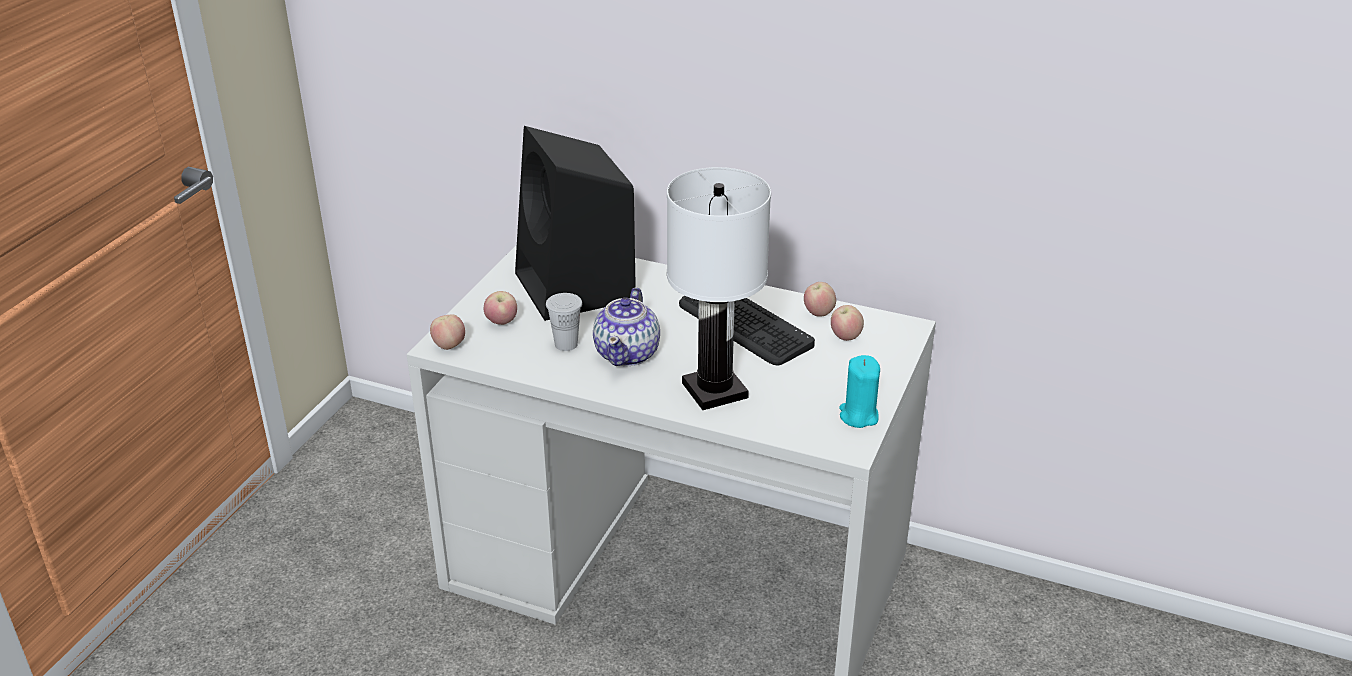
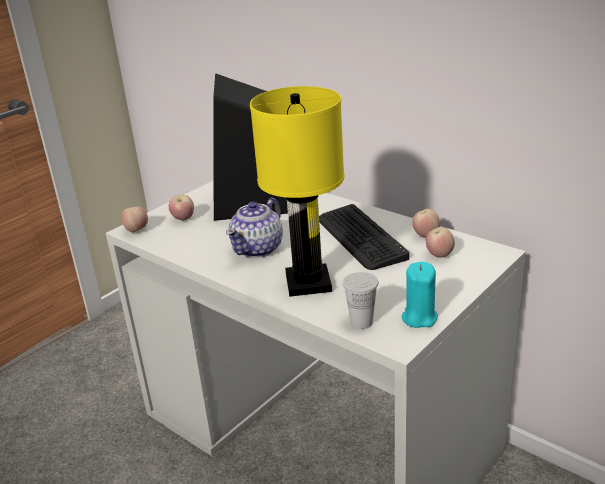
camera: 20 degrees right, 5 degrees down
white cup [546,293,582,351] -> white cup moved to [343,272,379,329]
white table lamp [667,167,771,410] -> yellow table lamp [250,86,344,297]

